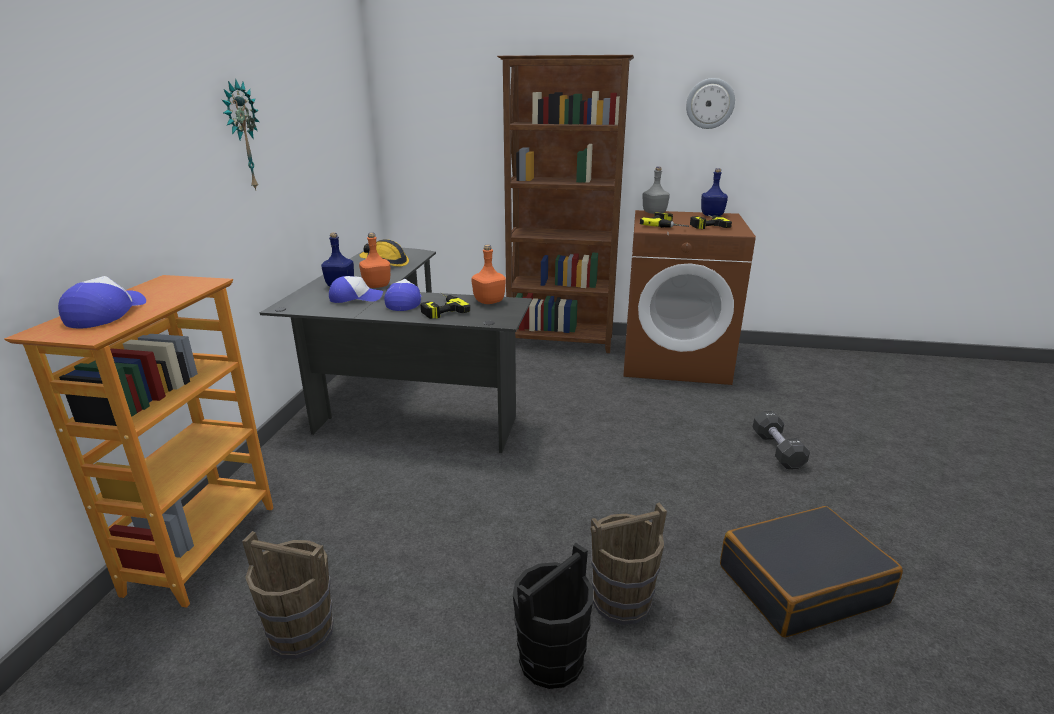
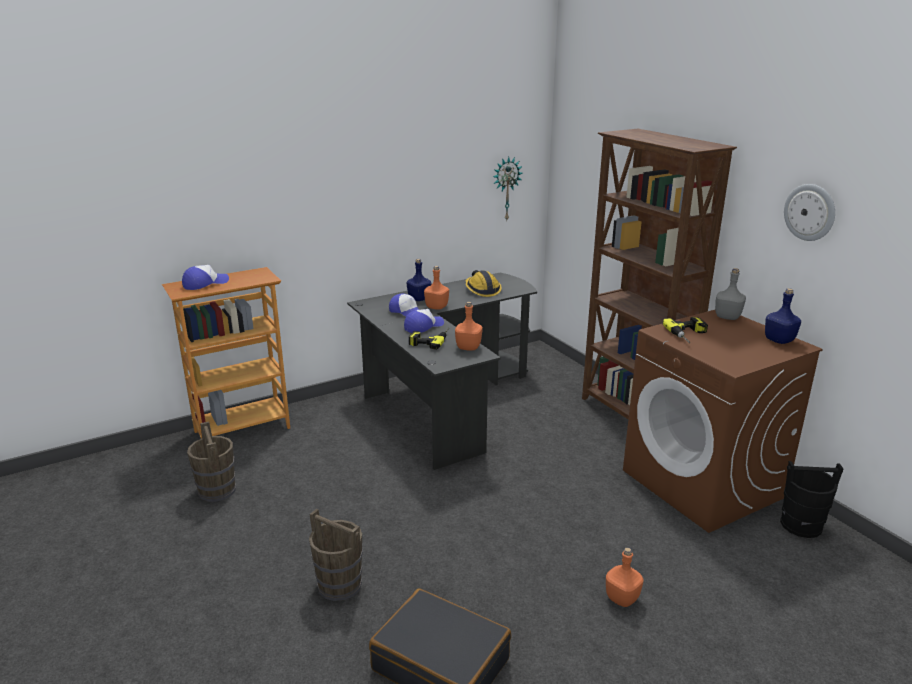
camera: 50 degrees right, 0 degrees up
wall clock [222,78,259,190] -> wall clock moved to [493,157,522,222]
black bucket [513,543,593,689] -> black bucket moved to [780,461,843,538]
power drill [690,214,732,229] -> none
black dumbbell [752,411,810,469] -> orange bottle [606,548,644,607]

